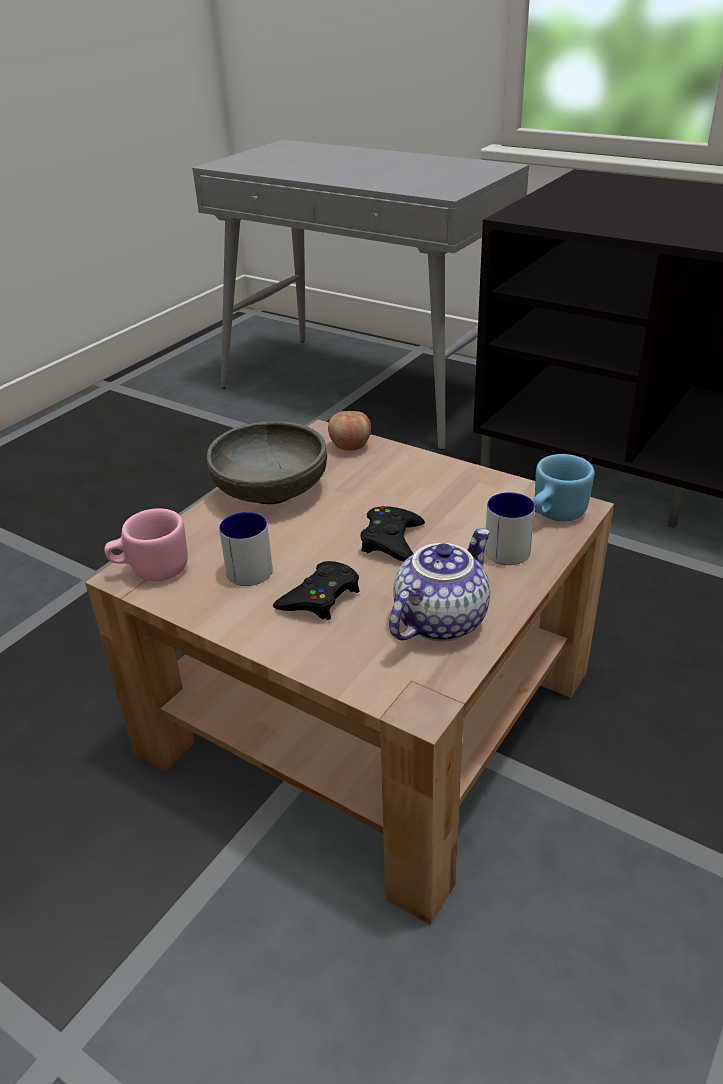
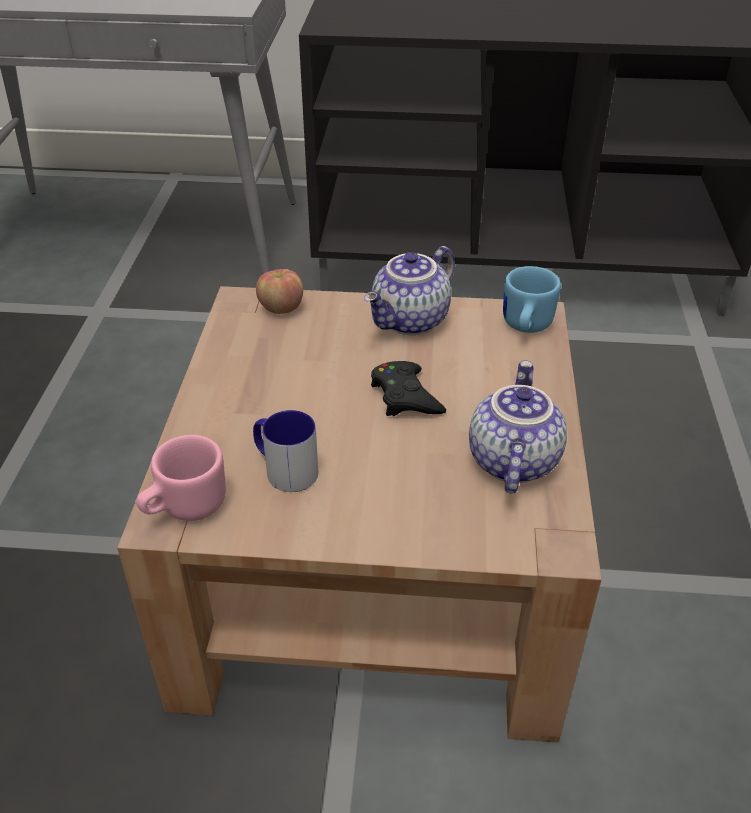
camera: 30 degrees left, 5 degrees up
grey bowl [207,421,327,504] -> none
black game controller [273,561,359,620] -> none
mug [484,492,535,565] -> none
none -> teapot [364,246,455,335]

